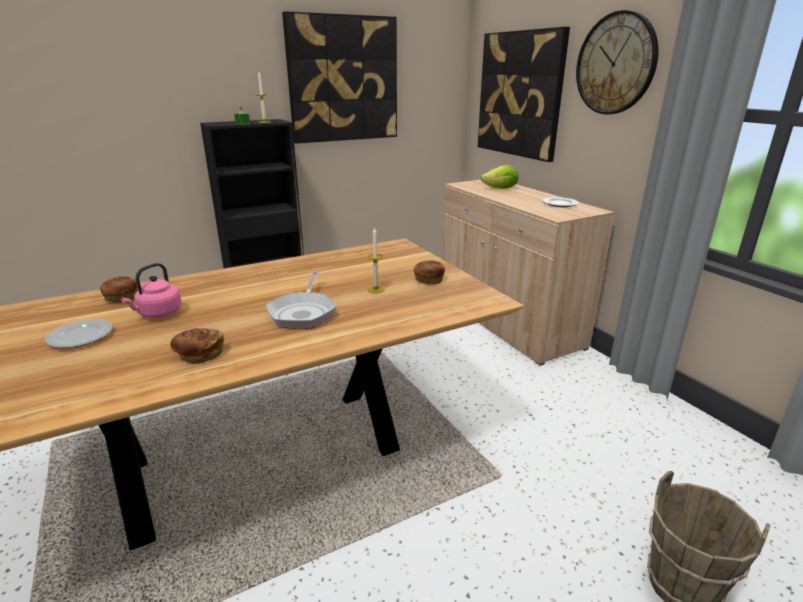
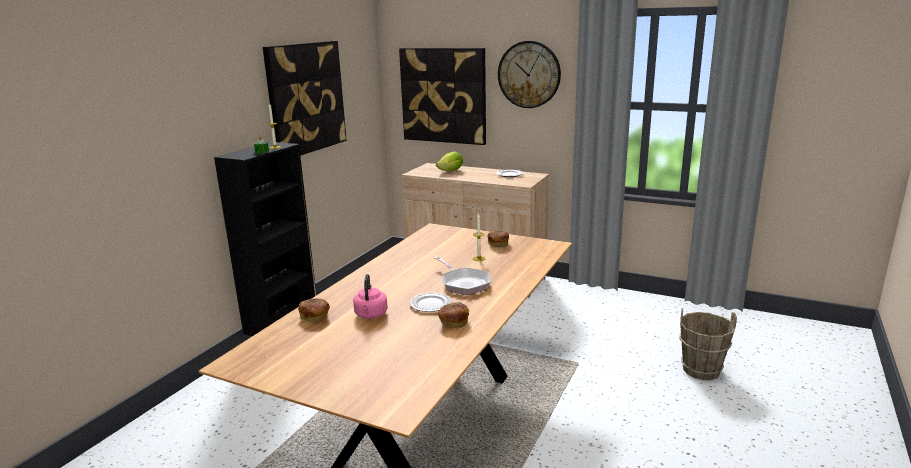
camera: 35 degrees left, 5 degrees down
plate [45,319,113,348] -> plate moved to [409,292,452,312]

